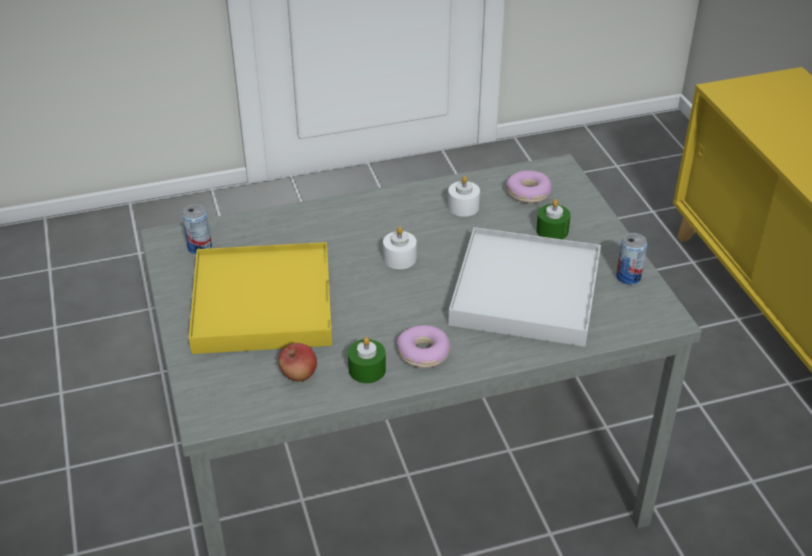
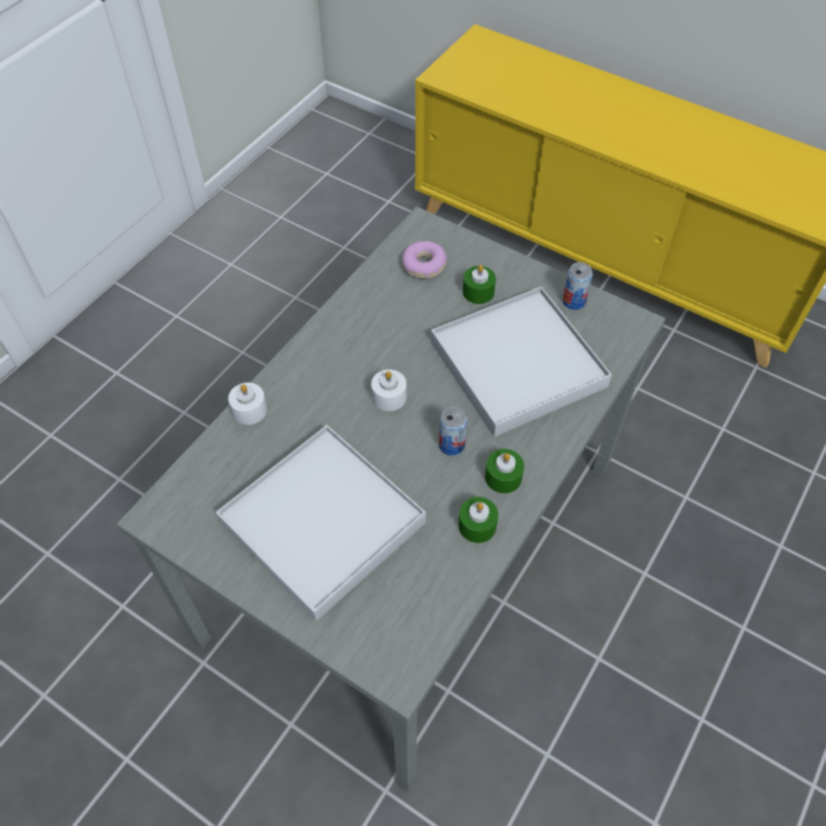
camera: 40 degrees left, 15 degrees up
can [182,204,212,254] -> can moved to [439,406,468,456]
yellow tray [189,242,332,354] -> white tray [216,425,426,621]
apple [278,343,317,381] -> none
donut [397,325,451,368] -> green candle [485,449,524,493]
white candle [448,176,480,217] -> white candle moved to [228,383,267,425]

